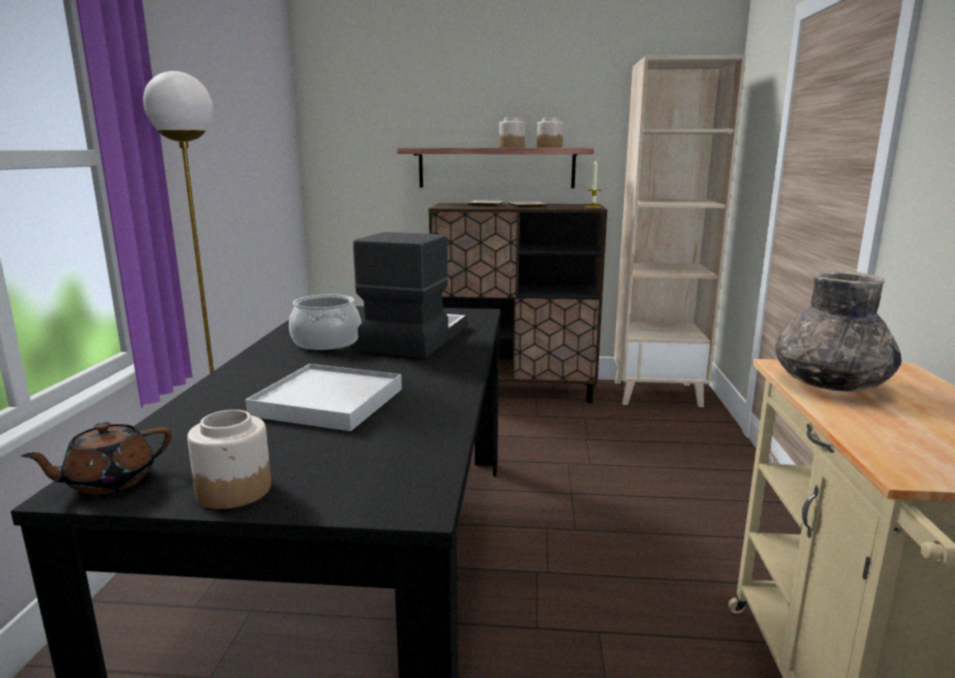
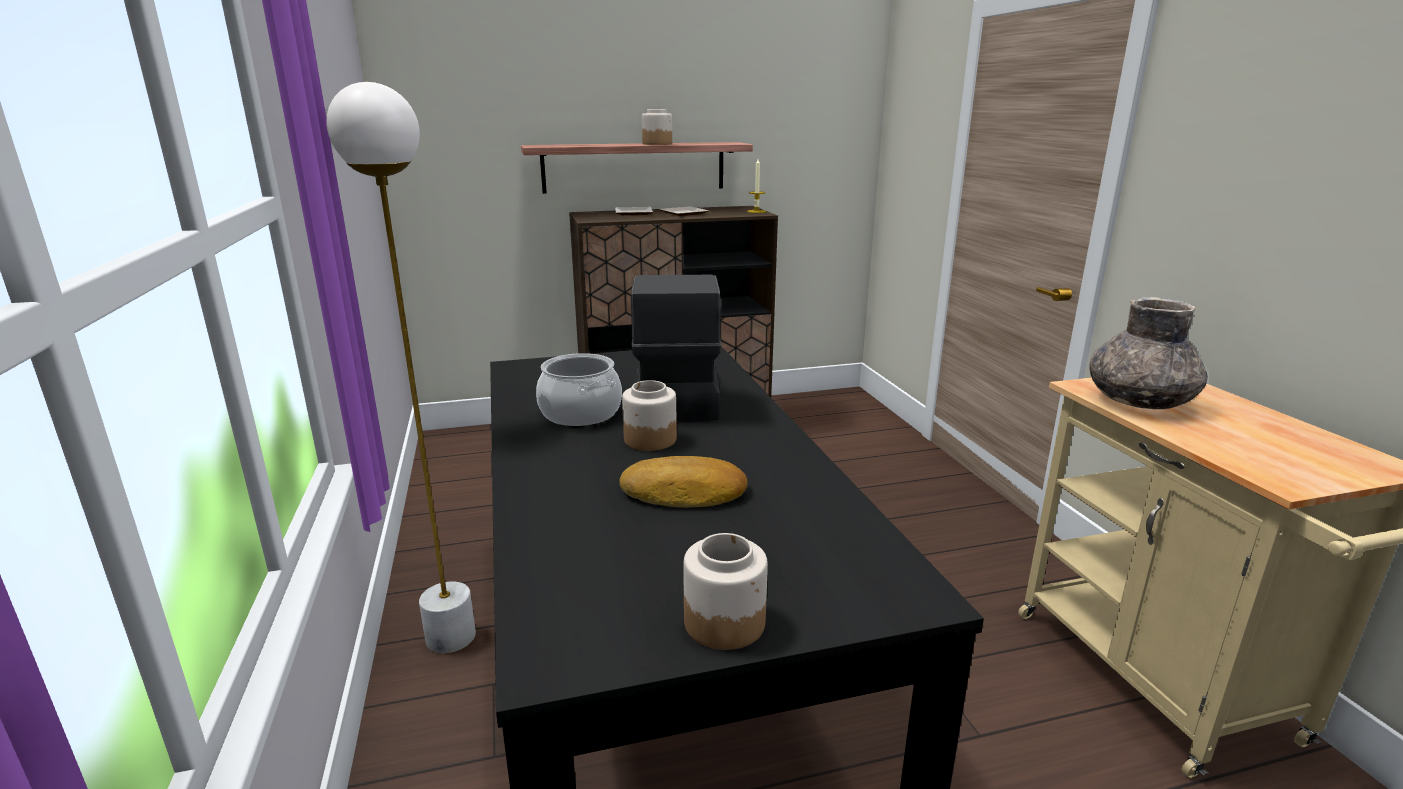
camera: 20 degrees left, 5 degrees up
brown teapot [21,422,171,495] -> none
white tray [245,364,402,431] -> bread [619,456,748,508]
jar [537,118,563,148] -> jar moved to [622,380,677,451]
beige bookcase [614,55,746,407] -> none

